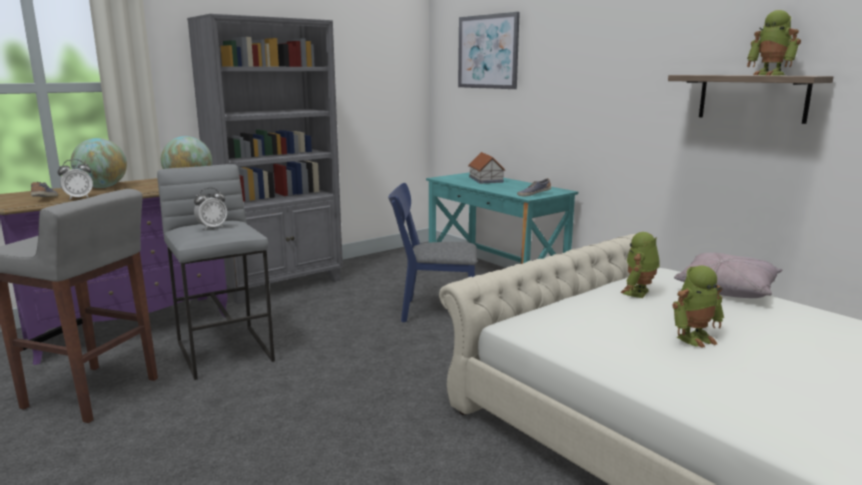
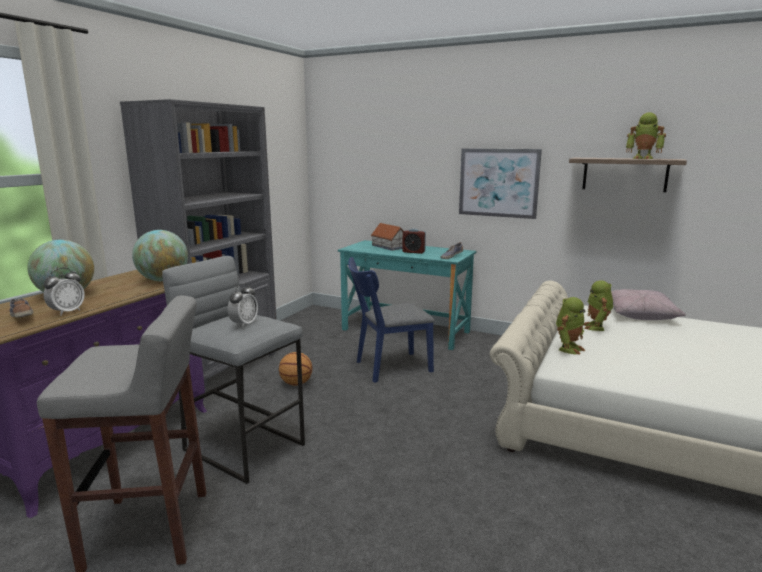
camera: 25 degrees left, 0 degrees up
picture [458,12,520,89] -> picture moved to [459,148,542,219]
toy robot [672,265,724,348] -> toy robot moved to [556,297,585,355]
none -> basketball [279,352,313,386]
none -> alarm clock [402,229,426,254]

